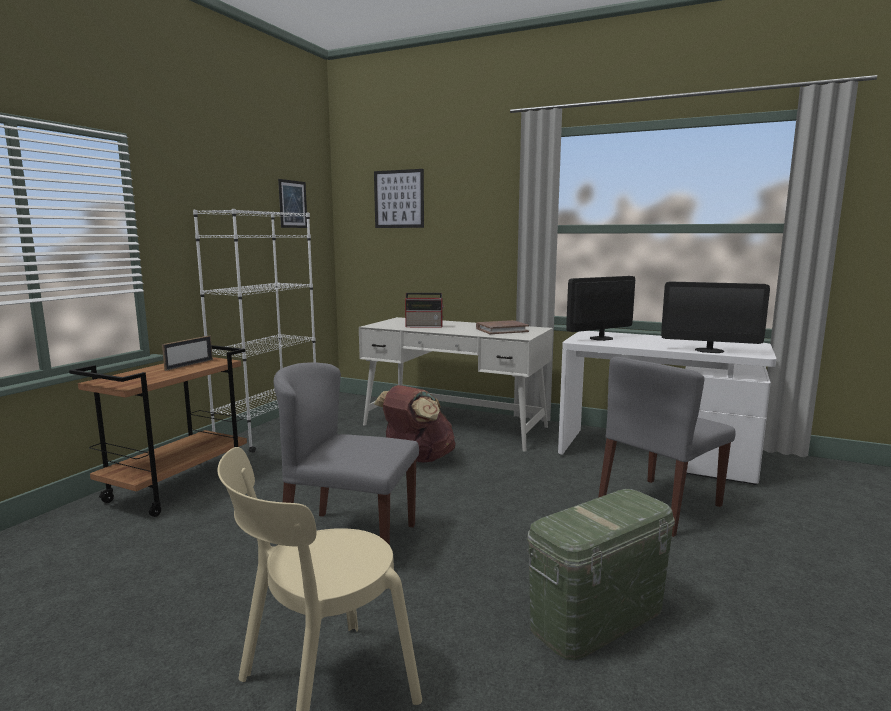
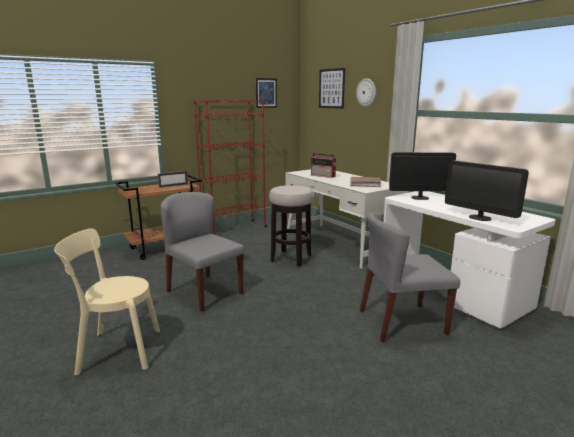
camera: 30 degrees right, 5 degrees up
white bookcase [193,209,316,453] -> red bookcase [194,100,268,234]
brown backpack [374,385,456,463] -> stool [269,185,313,267]
green storage box [527,489,675,661] -> none
none -> wall clock [356,78,376,107]

